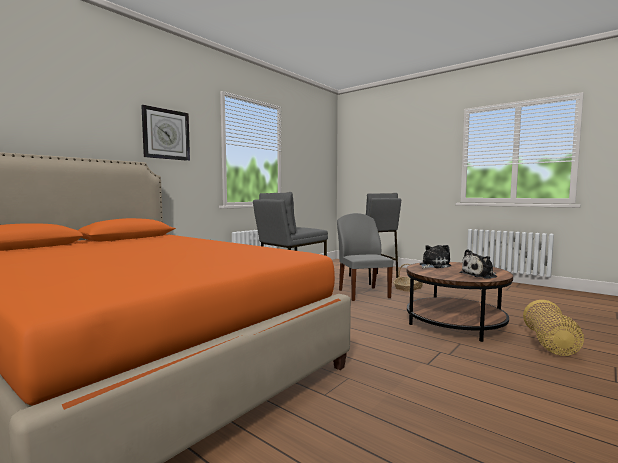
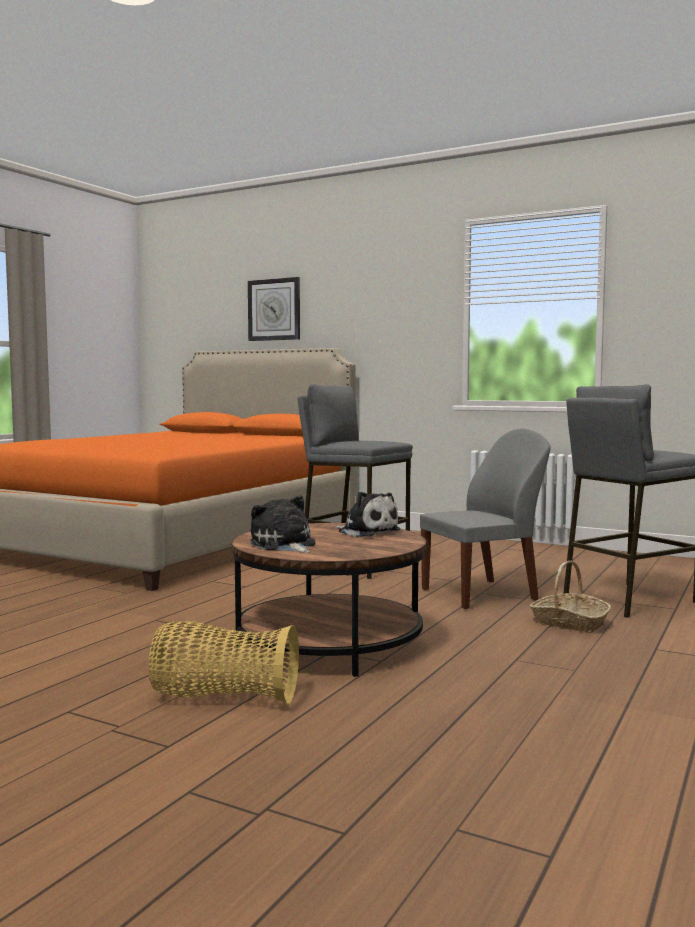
camera: 80 degrees right, 0 degrees up
wall clock [141,105,190,161] -> wall clock moved to [248,277,300,341]

